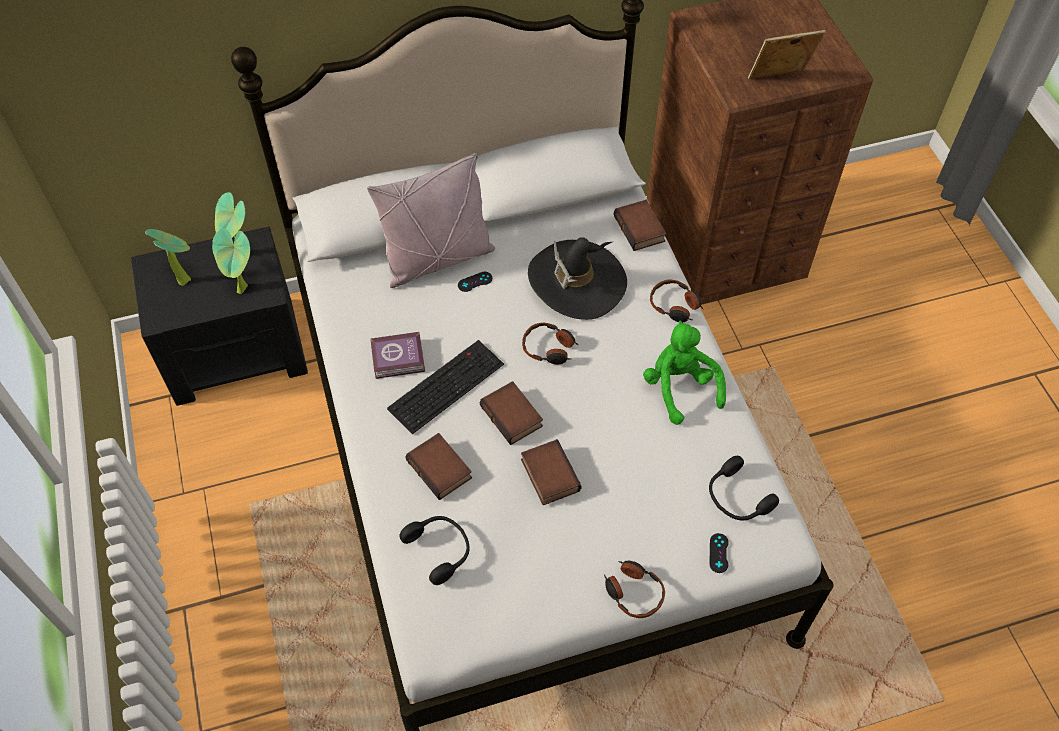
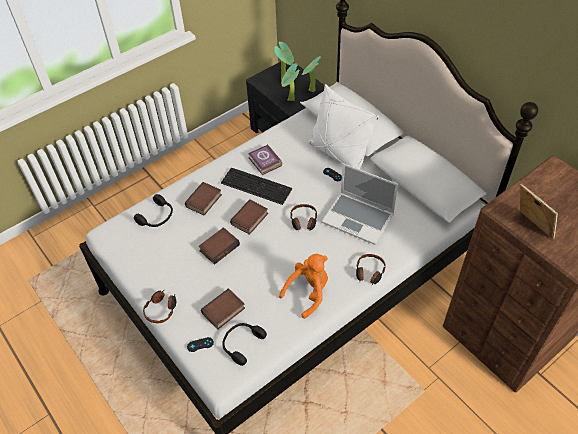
camera: 70 degrees right, 5 degrees down
purple pillow [367,153,495,288] -> white pillow [308,84,379,169]
black hat [528,237,627,320] -> laptop [322,163,398,245]
book [614,200,667,251] -> book moved to [201,288,245,330]
green plush toy [643,321,726,425] -> orange plush toy [279,254,328,319]

